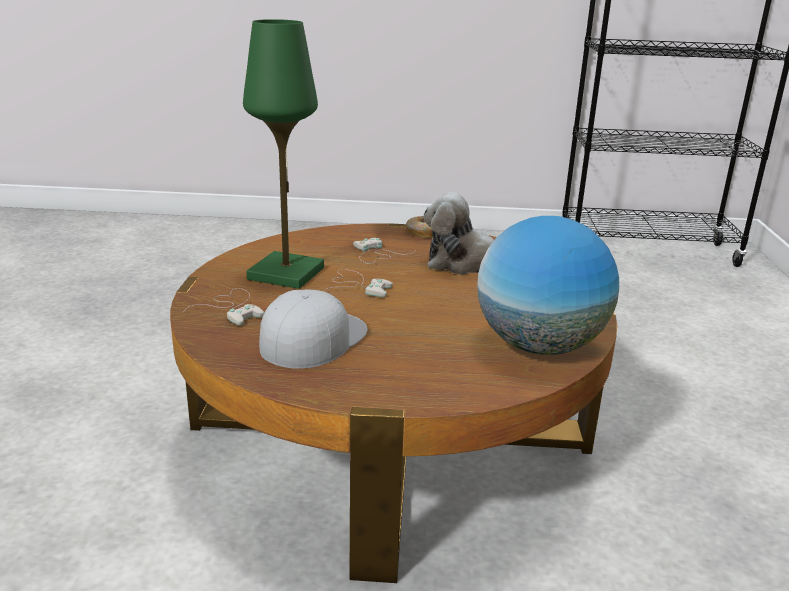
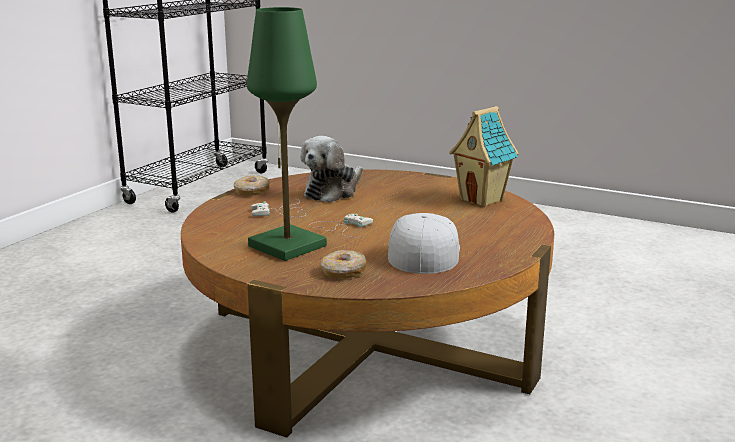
camera: 65 degrees left, 5 degrees down
white game controller [184,288,264,326] -> donut [320,250,367,279]
white cap [259,289,368,369] -> white cap turned 45 degrees clockwise [388,213,460,274]
globe [477,216,619,355] -> toy house [449,106,519,207]

